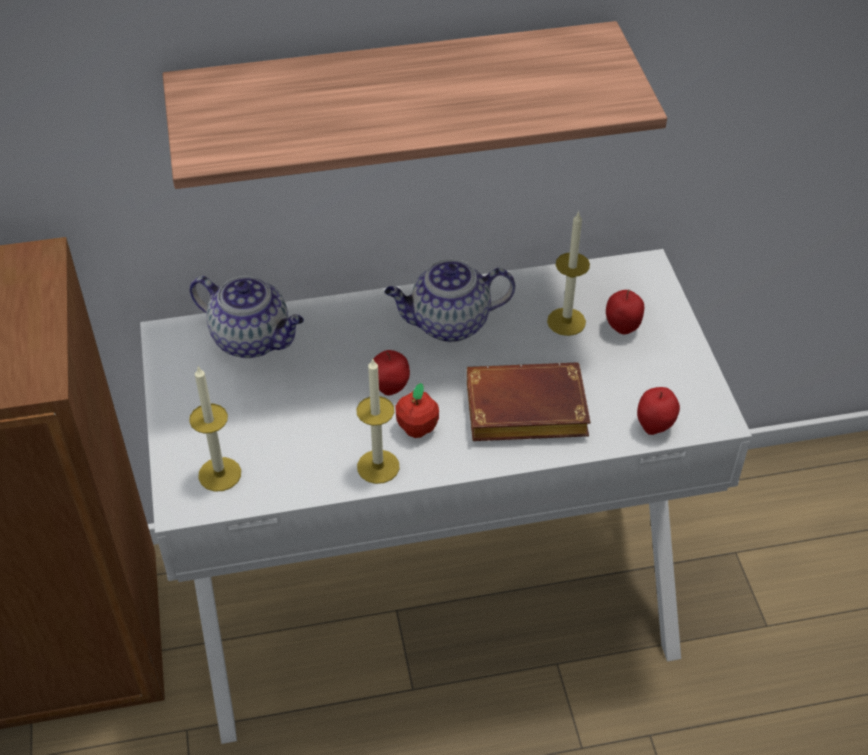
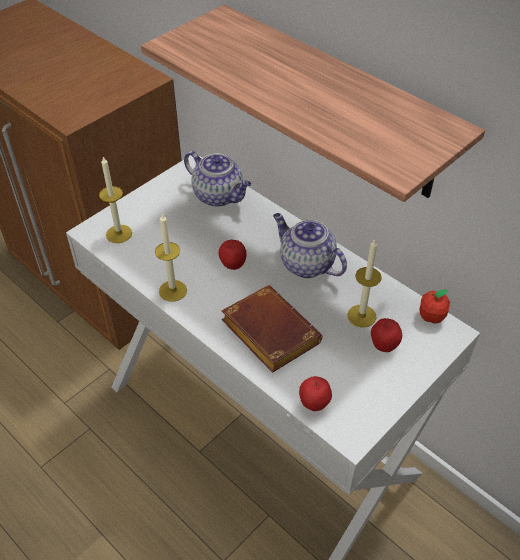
camera: 55 degrees right, 0 degrees up
teapot [190,276,304,358] -> teapot turned 45 degrees counterclockwise [184,151,251,207]
apple [395,383,439,438] -> apple moved to [419,290,450,324]

